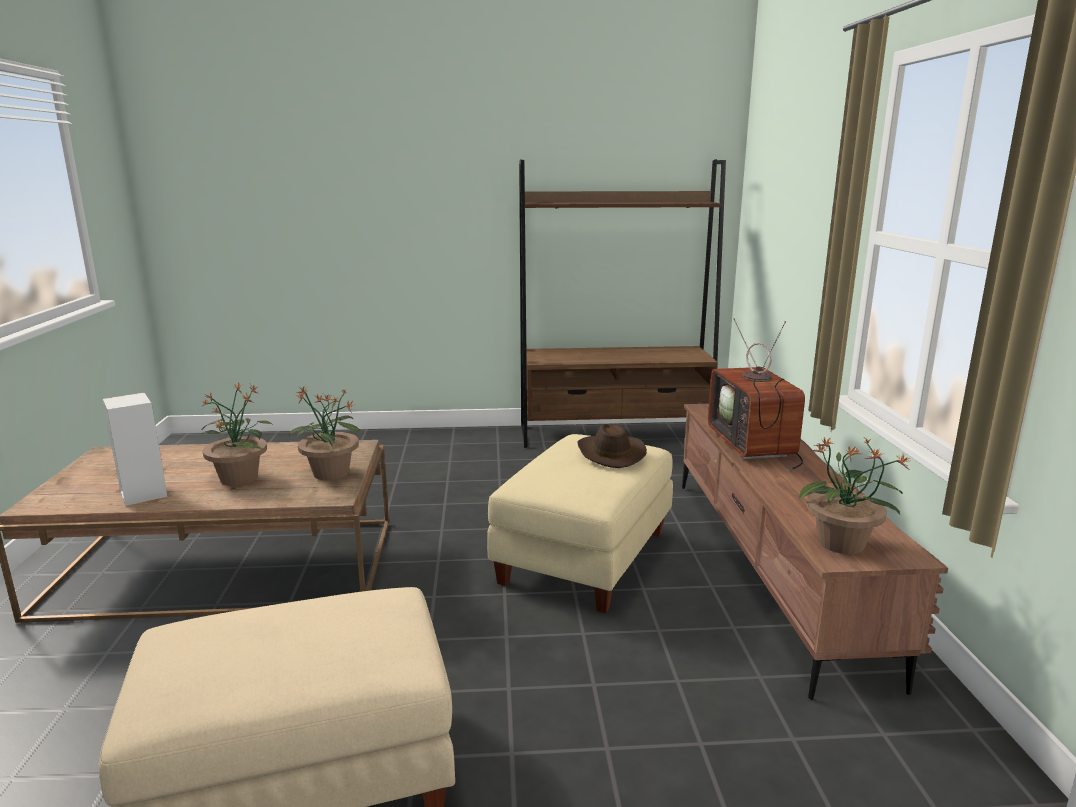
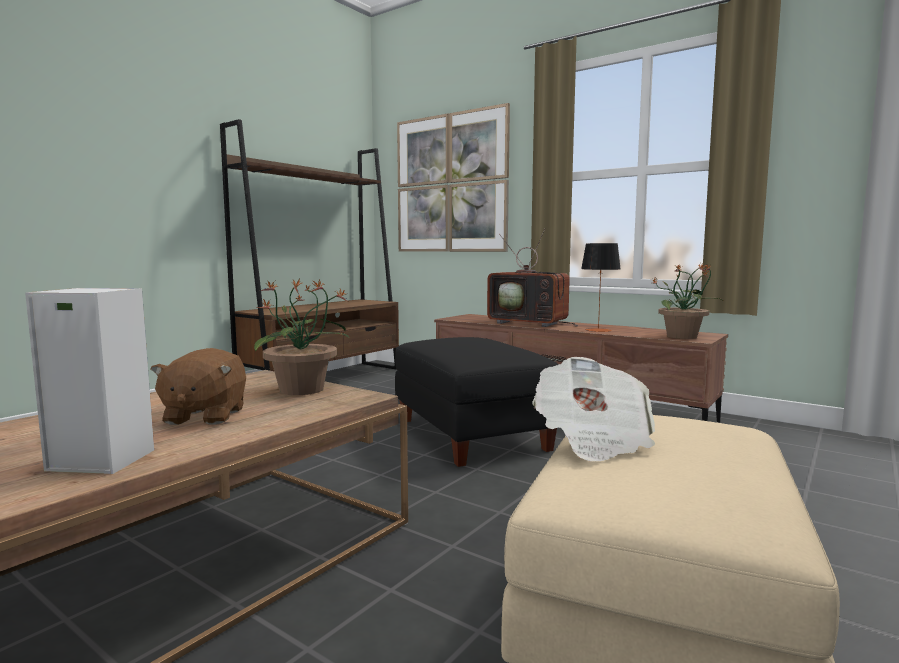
camera: 50 degrees left, 10 degrees down
potted plant [202,382,274,486] -> brown plush toy [150,348,246,425]
beige ottoman [487,434,673,613] -> black ottoman [395,337,558,467]
brown hat [578,423,647,468] -> none
none -> picture [397,103,510,252]
none -> newspaper [533,357,655,461]
none -> table lamp [581,243,620,332]

